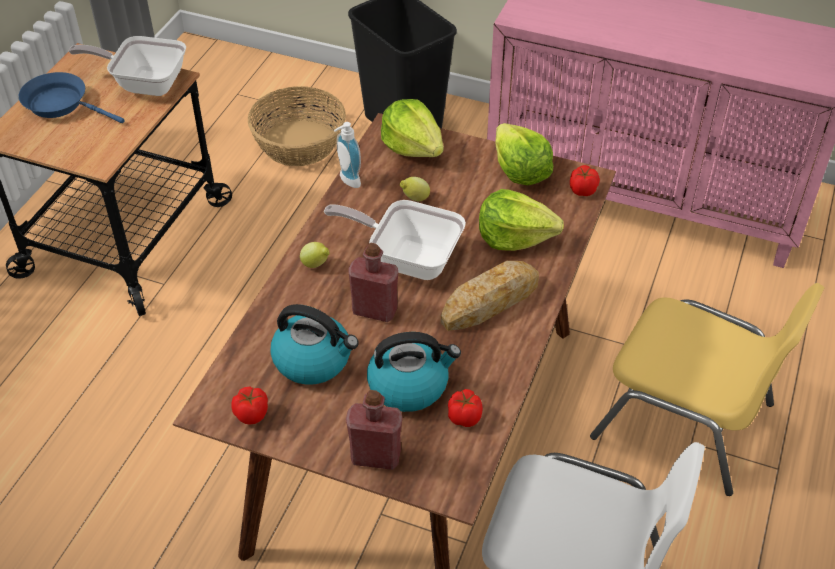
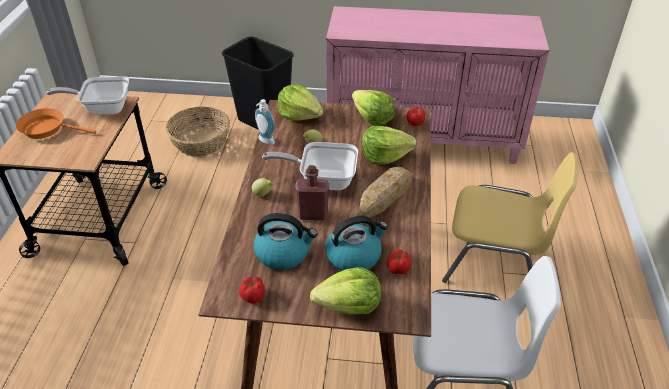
camera: 15 degrees left, 5 degrees down
blue frying pan [19,72,125,123] -> orange frying pan [16,108,96,139]
red bottle [346,390,403,470] -> lettuce [310,267,381,315]

